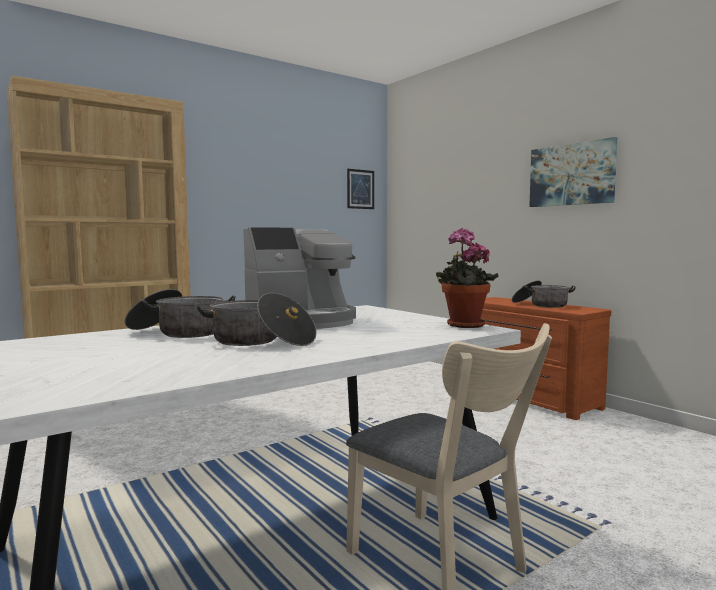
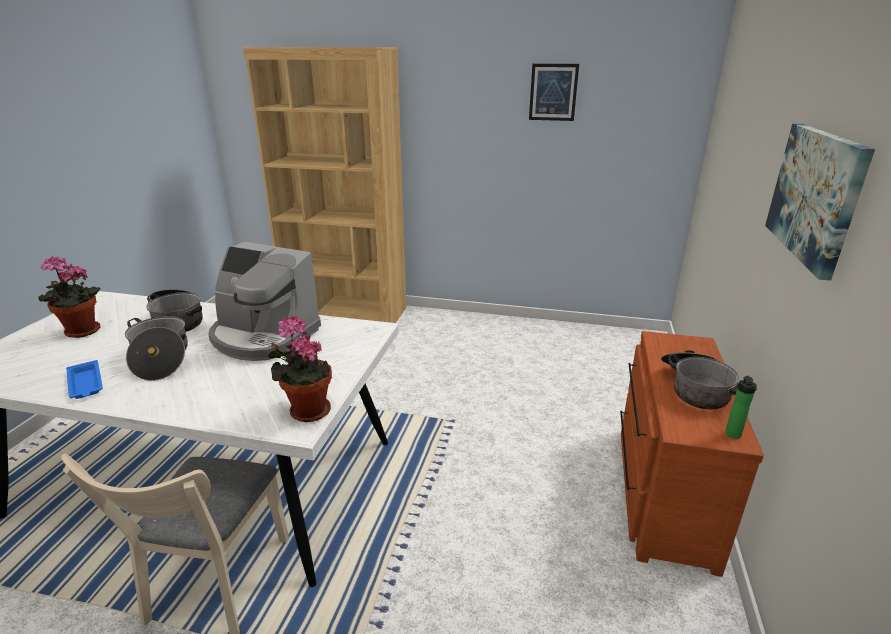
camera: 50 degrees right, 20 degrees up
picture [347,169,374,209] -> picture moved to [529,64,579,121]
none -> potted plant [38,256,101,338]
none -> blue tray [66,360,103,399]
none -> bottle [725,375,757,439]

